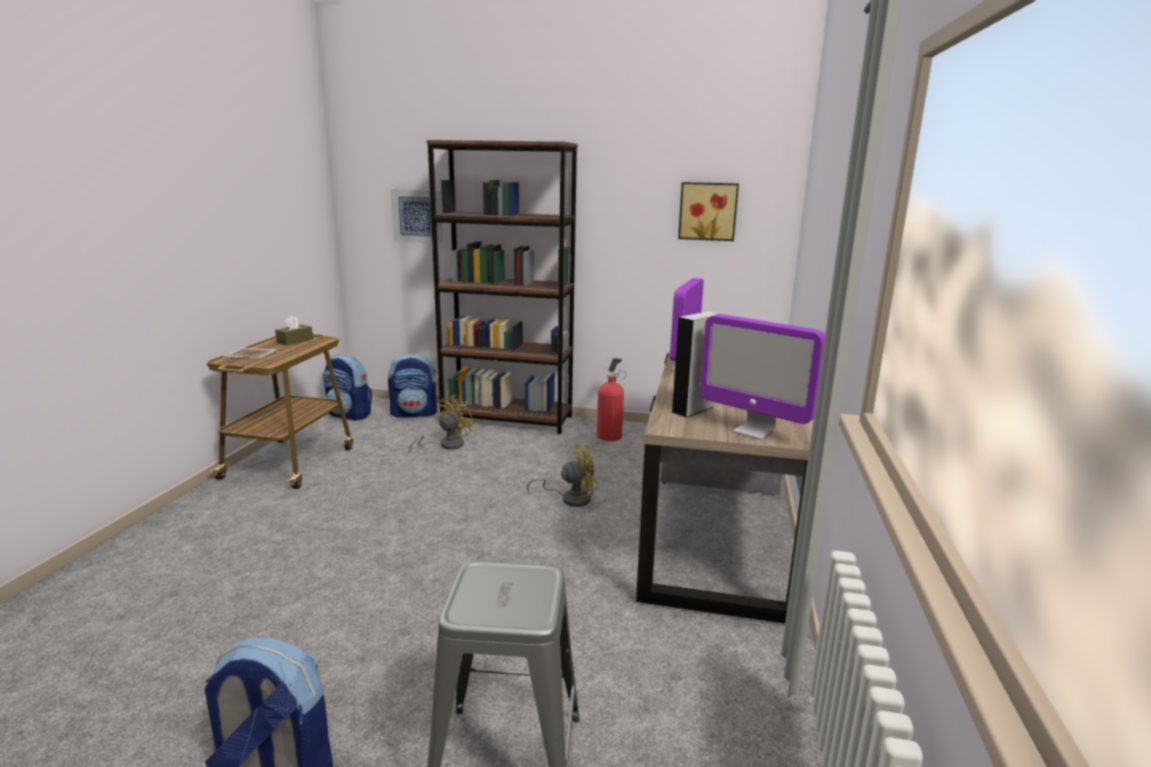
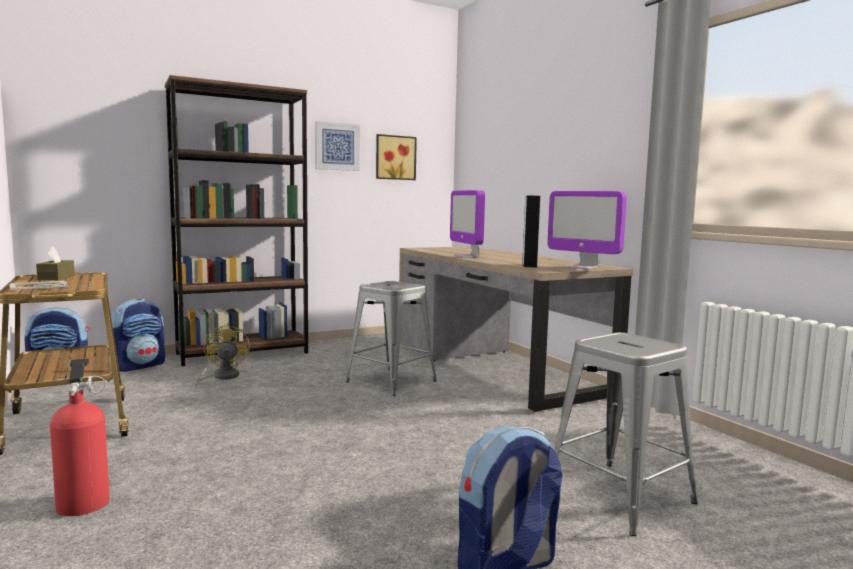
camera: 40 degrees left, 10 degrees down
picture [391,189,443,243] -> picture moved to [315,121,360,171]
yellow fan [527,444,599,507] -> grey stool [345,281,437,396]
fire extinguisher [597,358,626,441] -> fire extinguisher moved to [50,358,110,516]
monitor [700,314,825,440] -> monitor turned 45 degrees clockwise [547,191,627,269]

